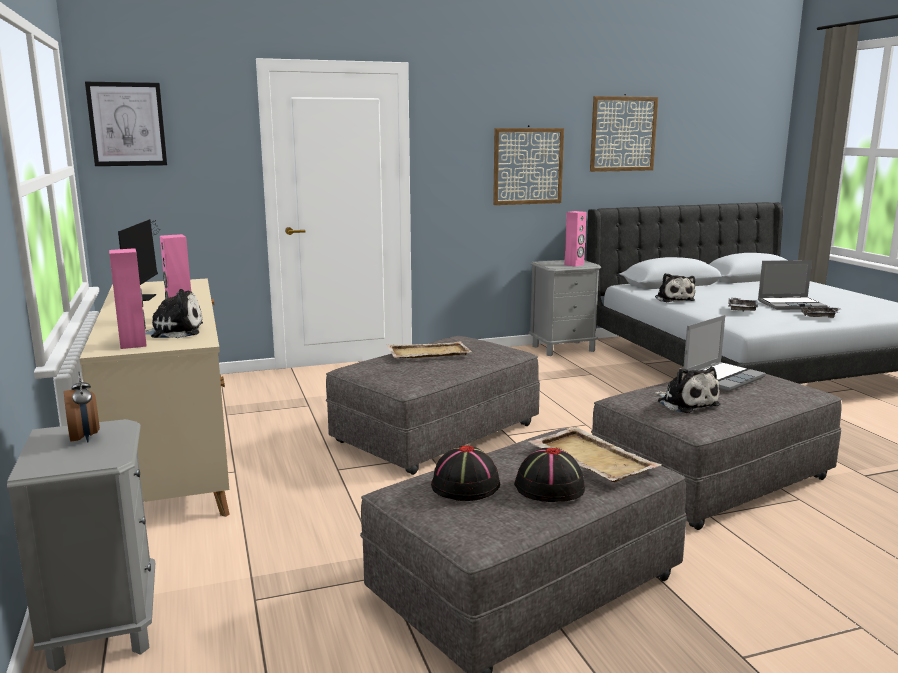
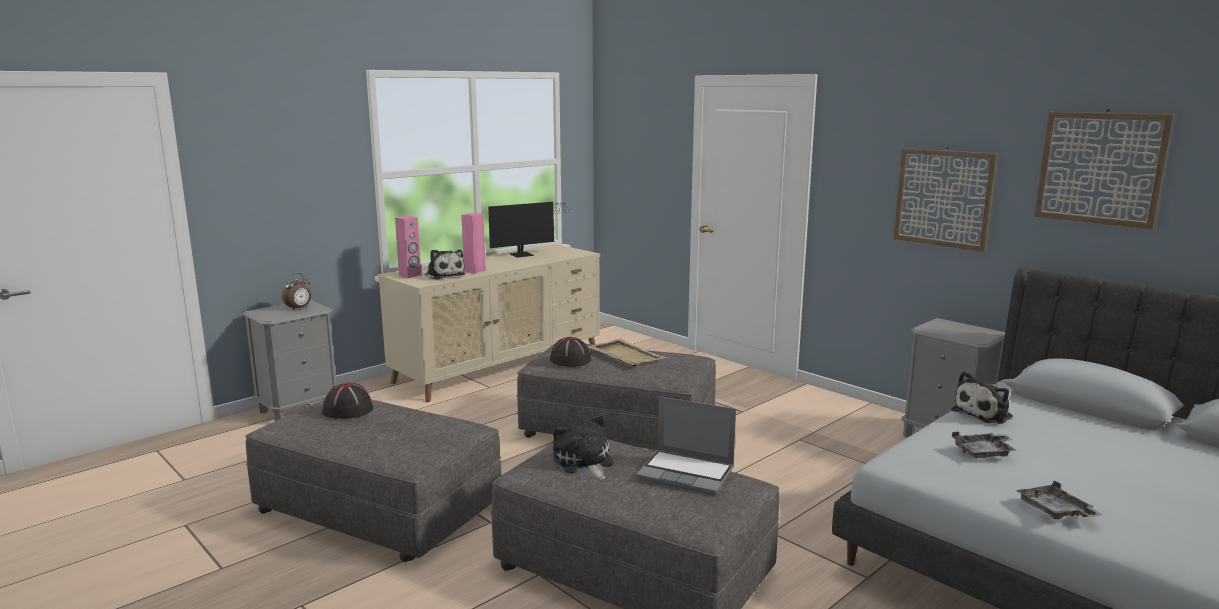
camera: 65 degrees right, 0 degrees up
picture [85,82,167,166] -> none
black hat [514,447,585,502] -> black hat moved to [550,337,591,367]
beige tray [528,427,662,482] -> none
pink speaker [565,211,587,267] -> none
plush toy [655,367,720,413] -> plush toy turned 120 degrees clockwise [553,414,613,480]
laptop [758,260,827,310] -> none

